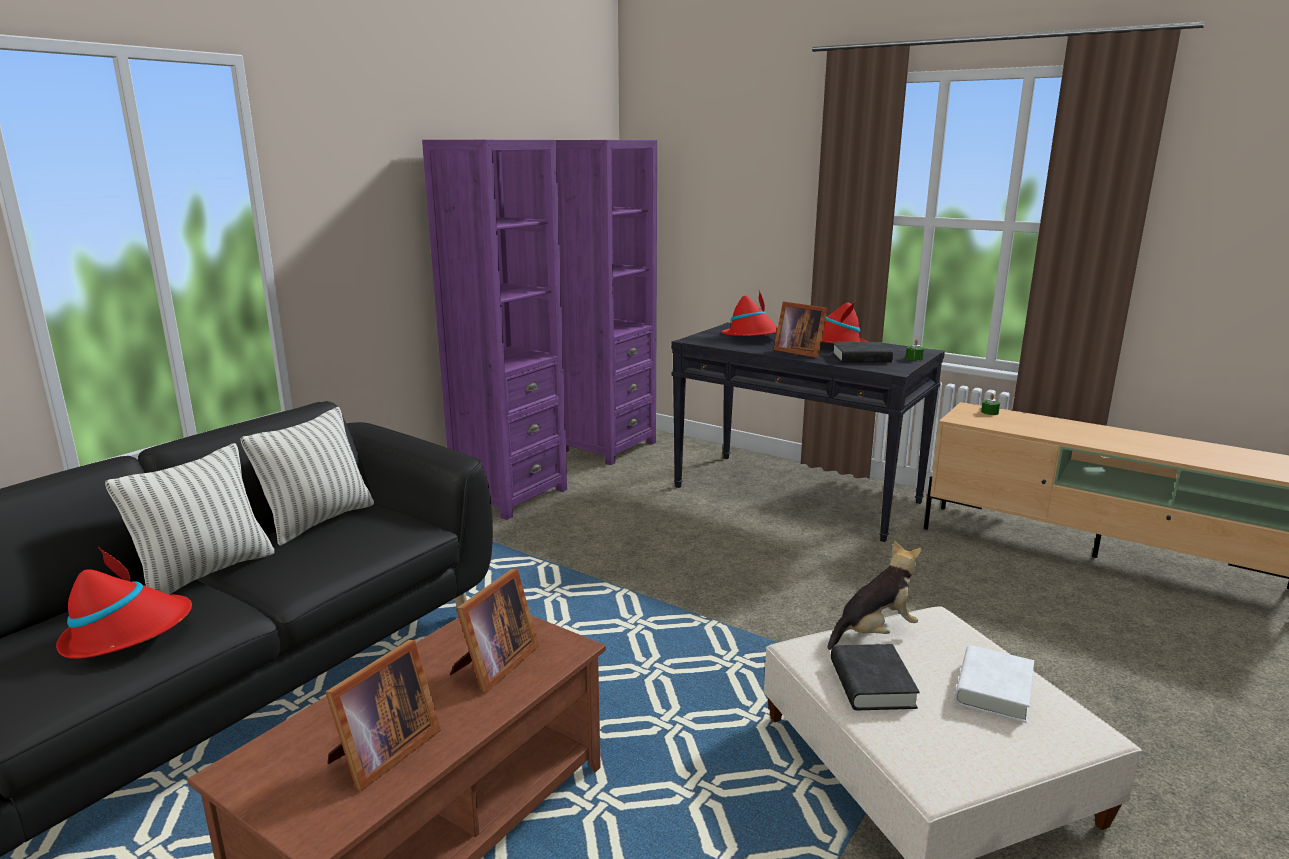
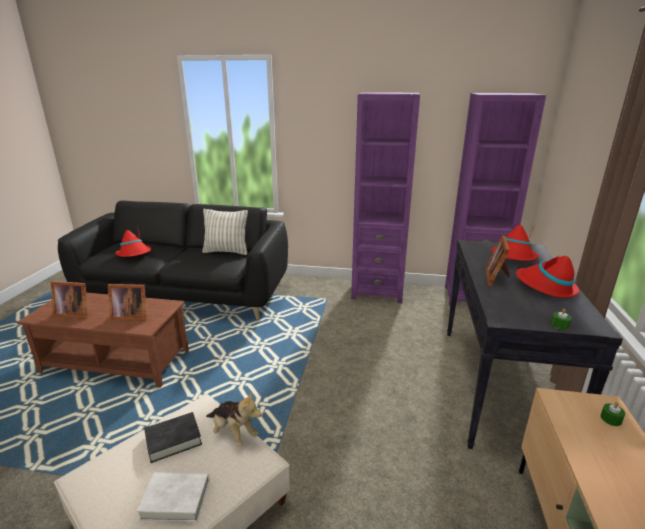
camera: 65 degrees right, 5 degrees up
pillow [105,443,275,594] -> none
black book [832,342,893,363] -> none

